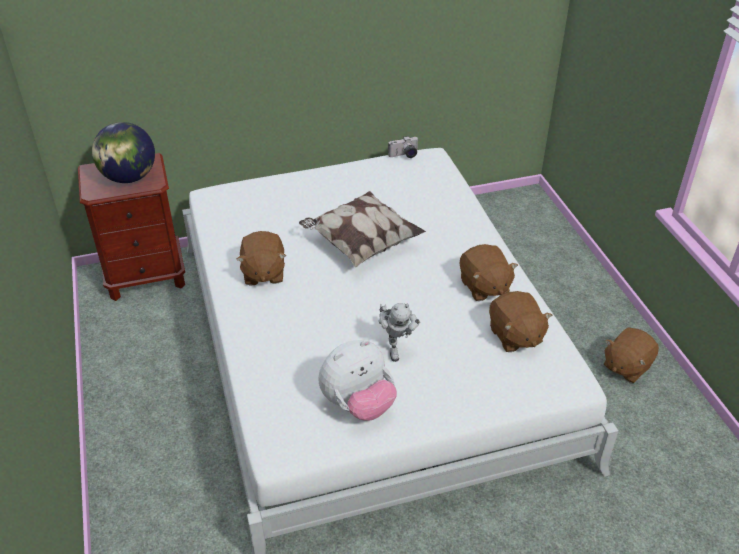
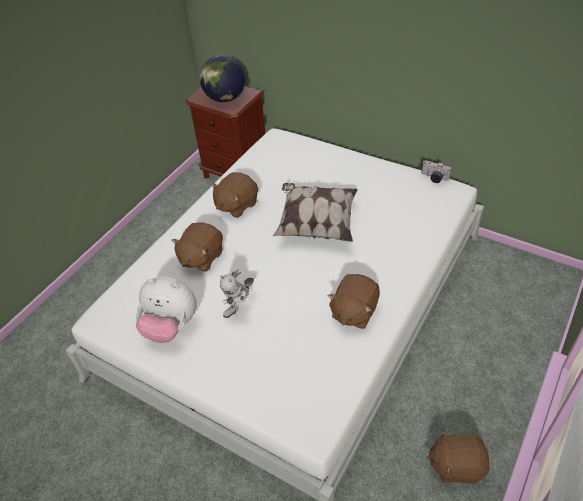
camera: 50 degrees right, 5 degrees up
brown plush toy [489,291,552,352] -> brown plush toy moved to [171,222,223,272]

